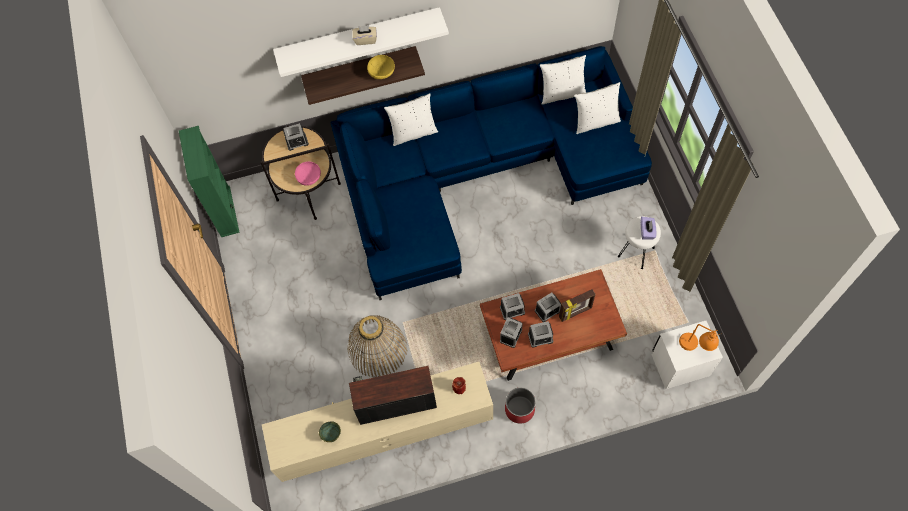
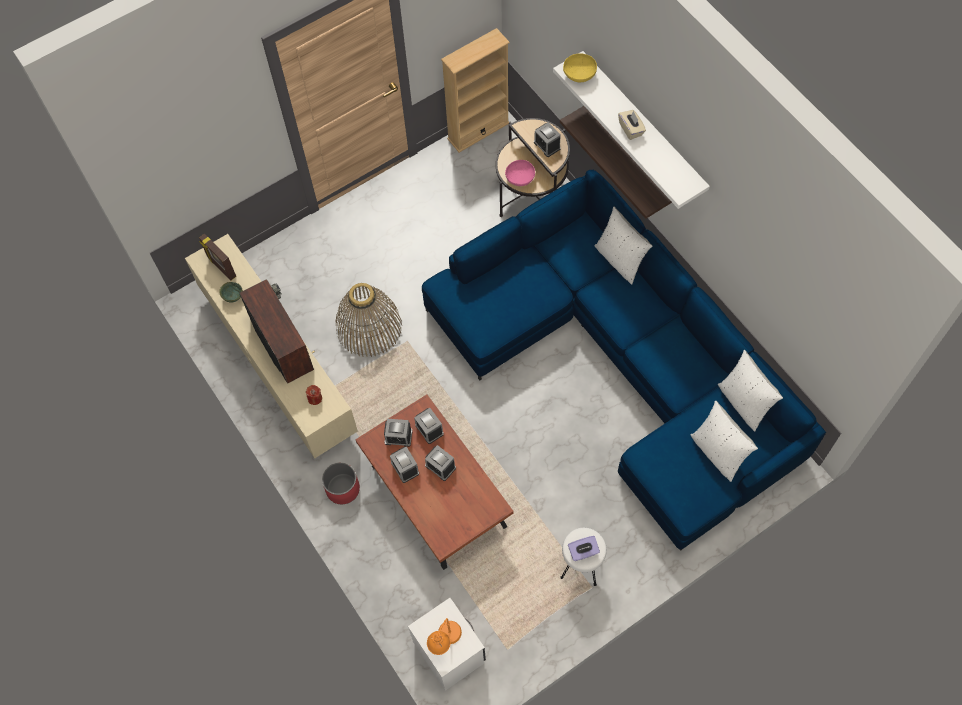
camera: 70 degrees right, 0 degrees up
green bookcase [179,126,240,237] -> beige bookcase [441,28,510,153]
yellow bowl [367,55,395,79] -> yellow bowl moved to [563,54,597,82]
picture frame [559,289,595,322] -> picture frame moved to [199,234,236,280]

